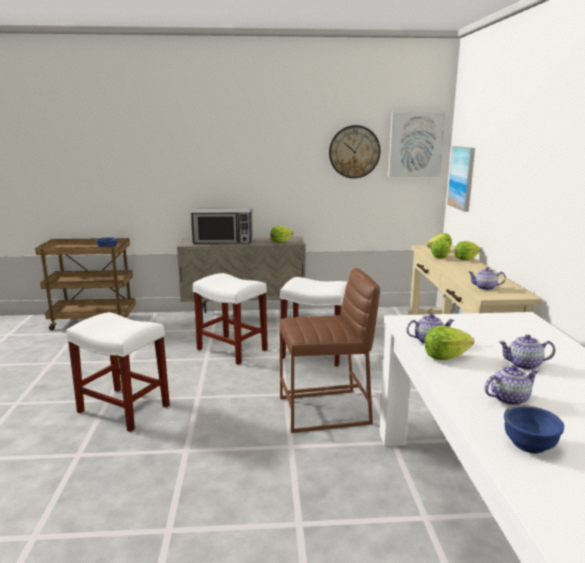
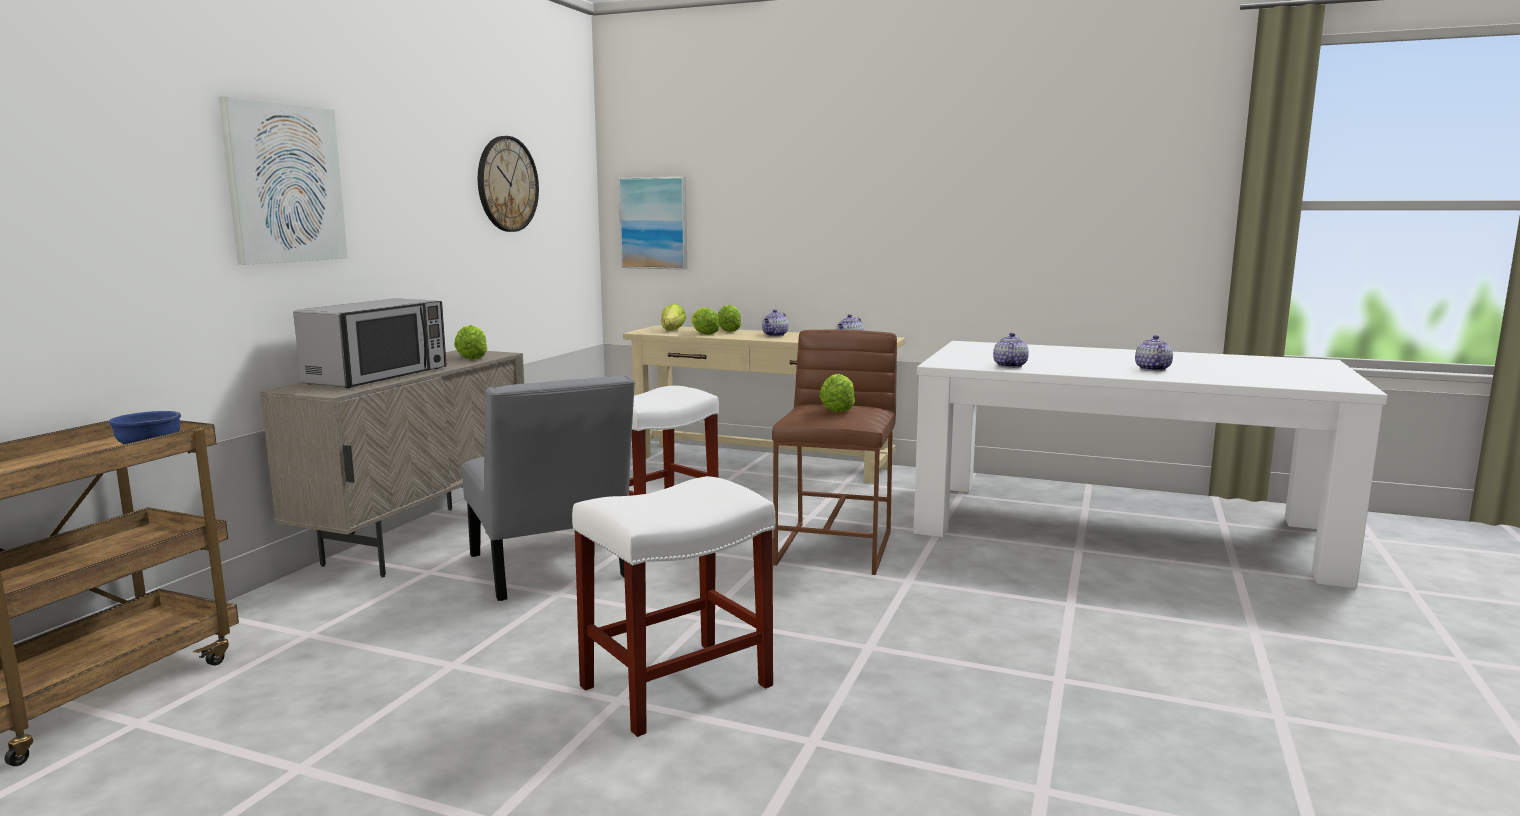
camera: 65 degrees left, 5 degrees down
white stool [193,273,268,365] -> grey chair [462,375,635,601]
picture [388,112,445,177] -> picture moved to [219,96,348,265]
lettuce [425,326,474,360] -> lettuce moved to [819,374,855,413]
teapot [499,334,555,370] -> teapot moved to [762,309,788,337]
blue bowl [504,405,564,454] -> none

